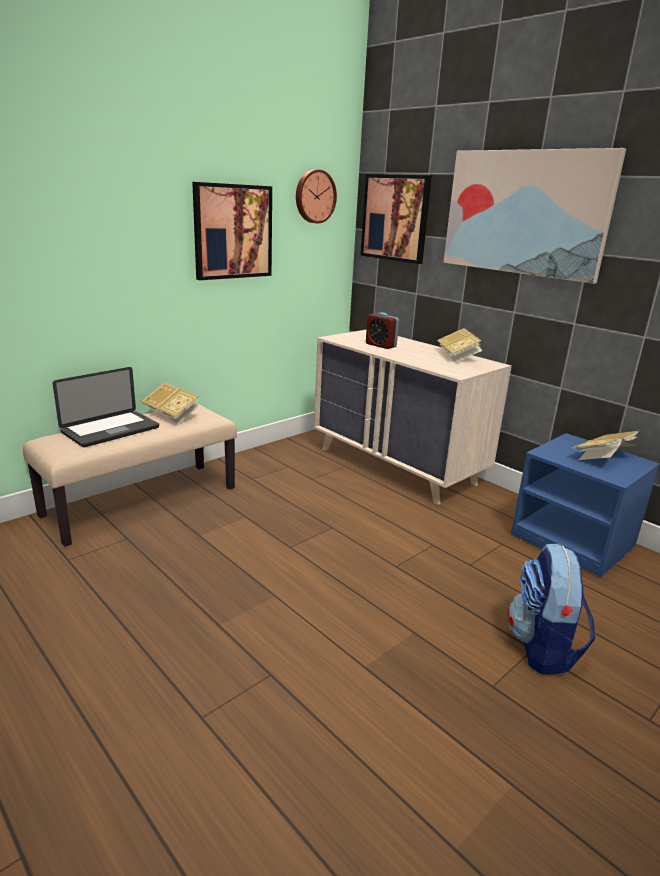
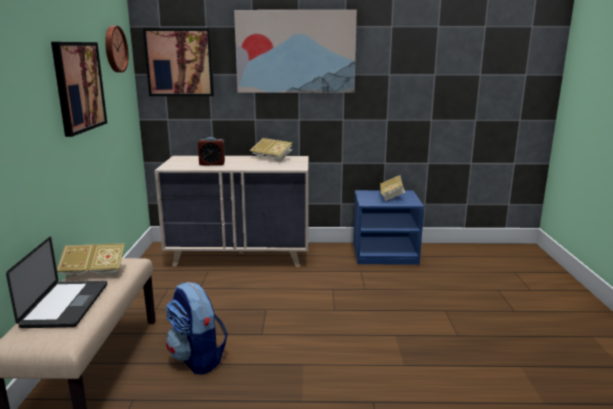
camera: 45 degrees left, 5 degrees down
backpack [507,544,595,674] -> backpack moved to [166,282,228,375]

